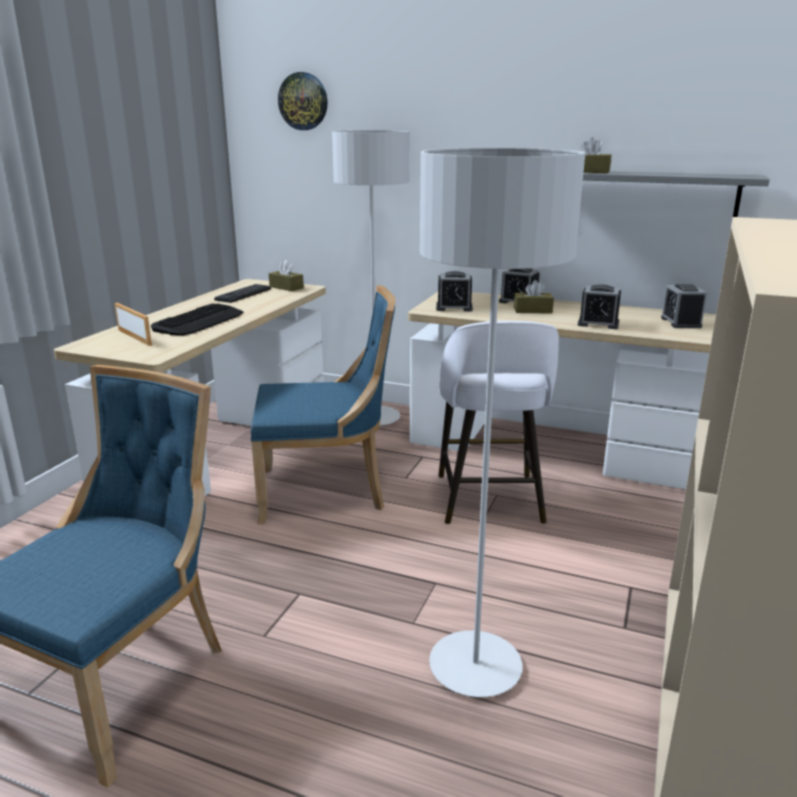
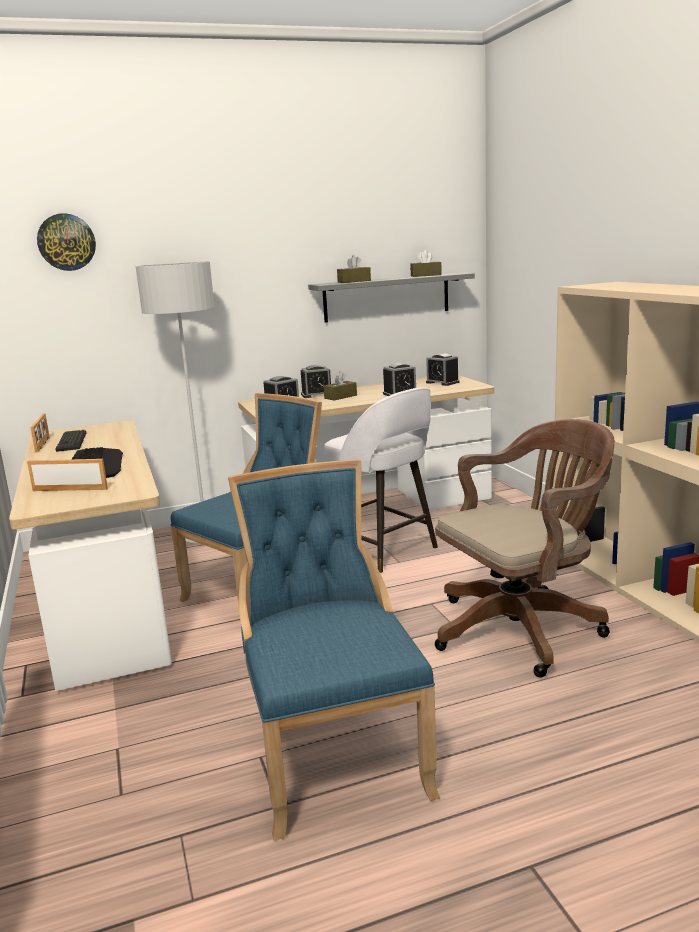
camera: 40 degrees left, 5 degrees down
brown tissue box [269,260,304,291] -> brown tissue box moved to [410,250,442,277]
grey floor lamp [420,148,585,697] -> brown office chair [435,419,615,678]
none -> picture frame [30,413,50,452]

